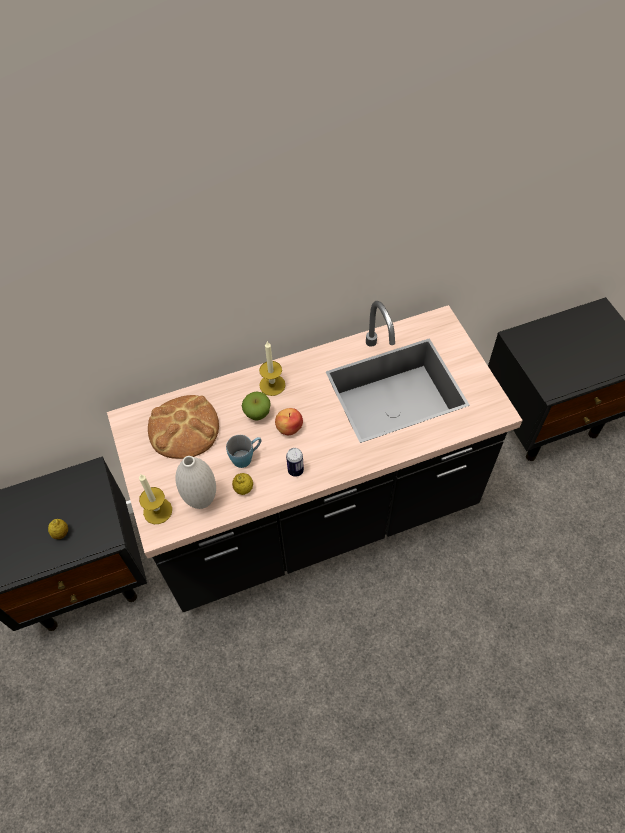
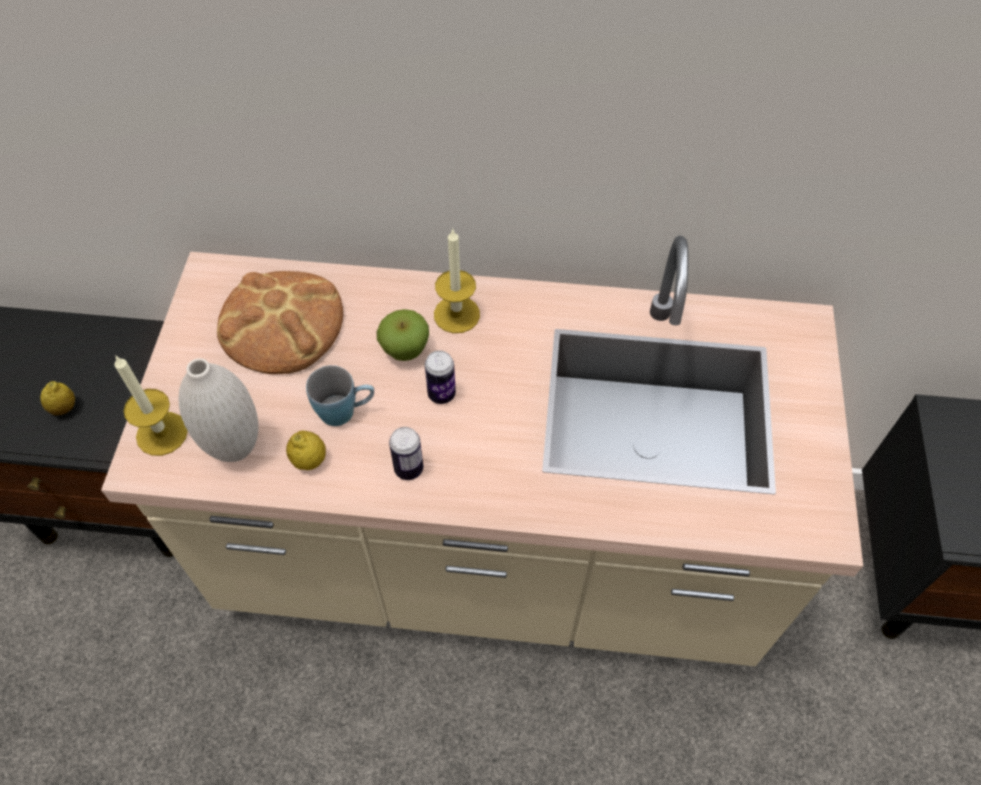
camera: 25 degrees right, 0 degrees up
black counter [107,301,523,612] -> beige counter [101,236,863,666]
apple [275,408,303,435] -> can [425,351,456,404]

